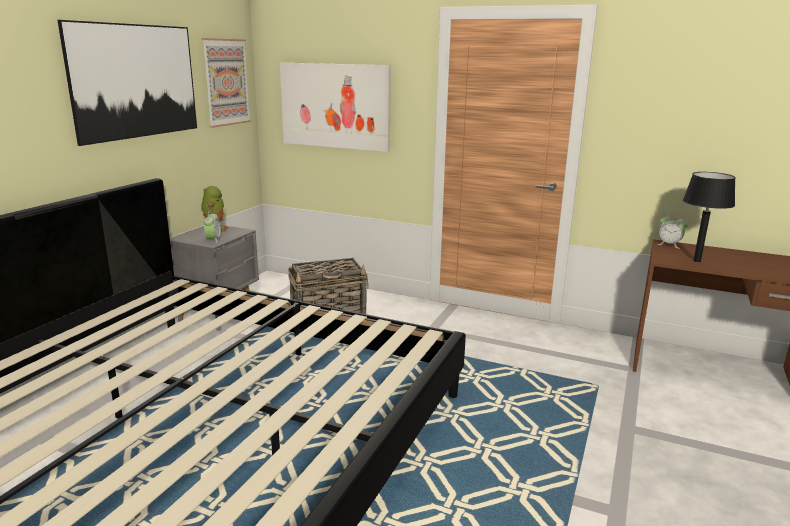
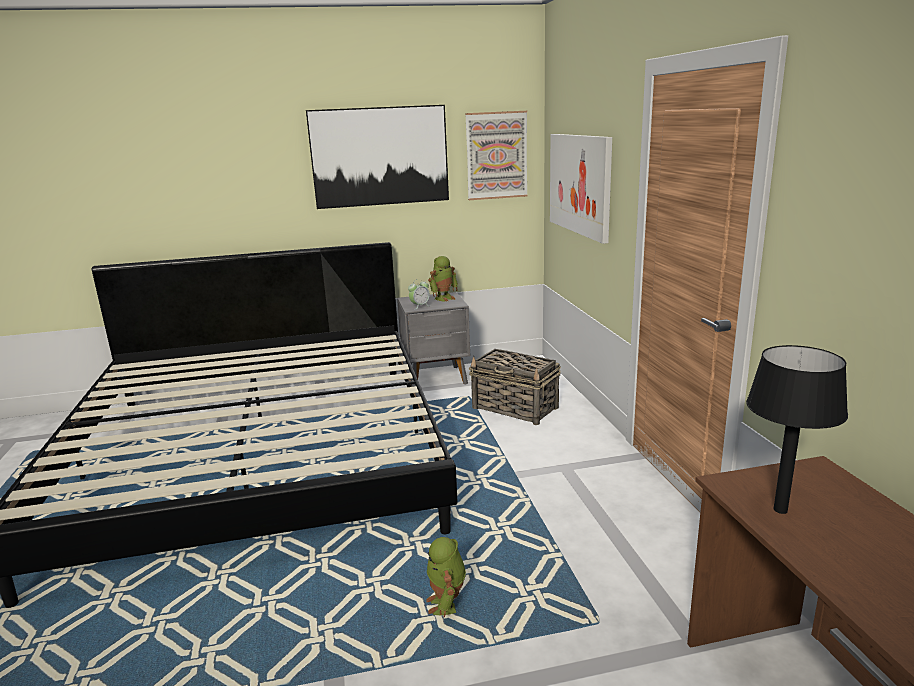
camera: 55 degrees right, 0 degrees up
alarm clock [657,213,688,249] -> none
none -> toy robot [426,537,466,617]

